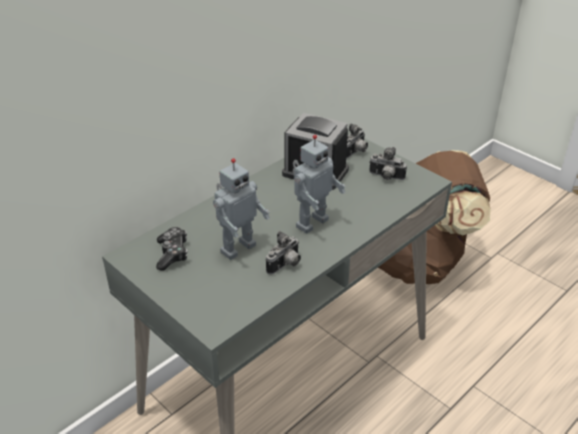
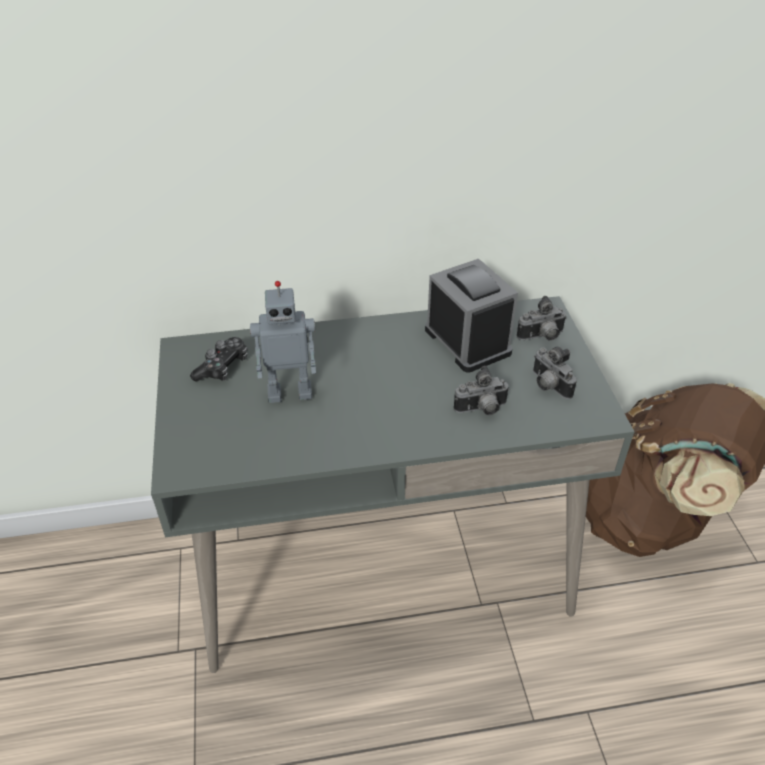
camera: 35 degrees right, 5 degrees up
camera [266,231,301,274] -> camera moved to [454,366,510,415]
toy robot [293,135,346,234] -> none

